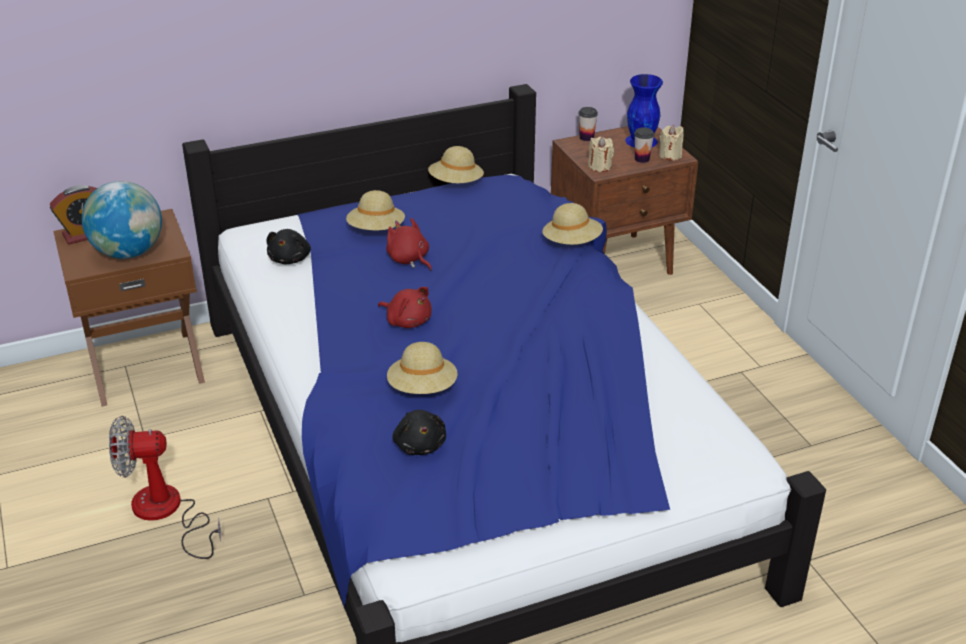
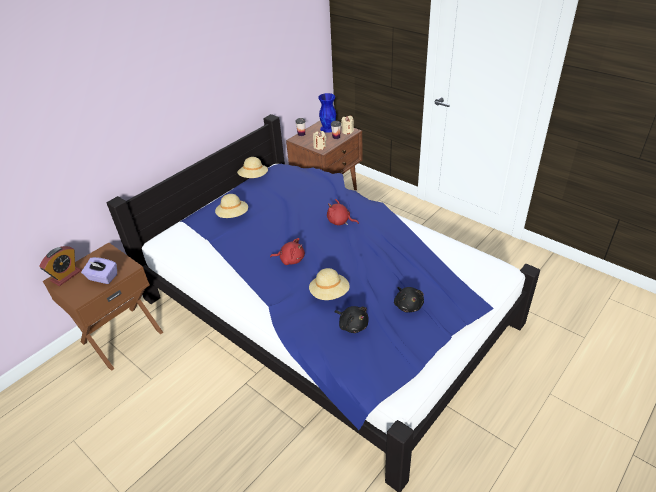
camera: 25 degrees left, 5 degrees up
globe [82,181,162,259] -> purple tissue box [81,257,117,284]
fan [109,416,221,559] -> none
black plush toy [266,229,311,264] -> black plush toy moved to [394,287,424,312]
red plush toy [386,218,432,271] -> red plush toy moved to [327,199,359,225]
beige hat [542,203,603,245] -> none

